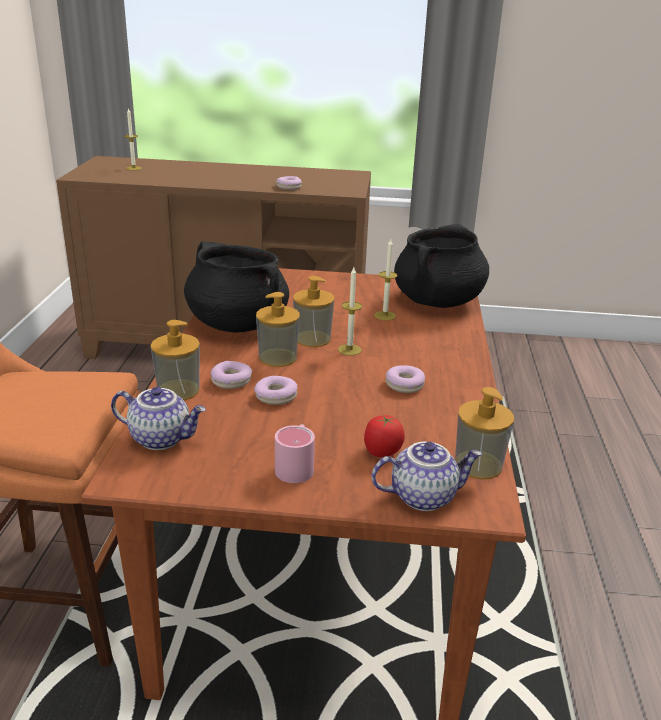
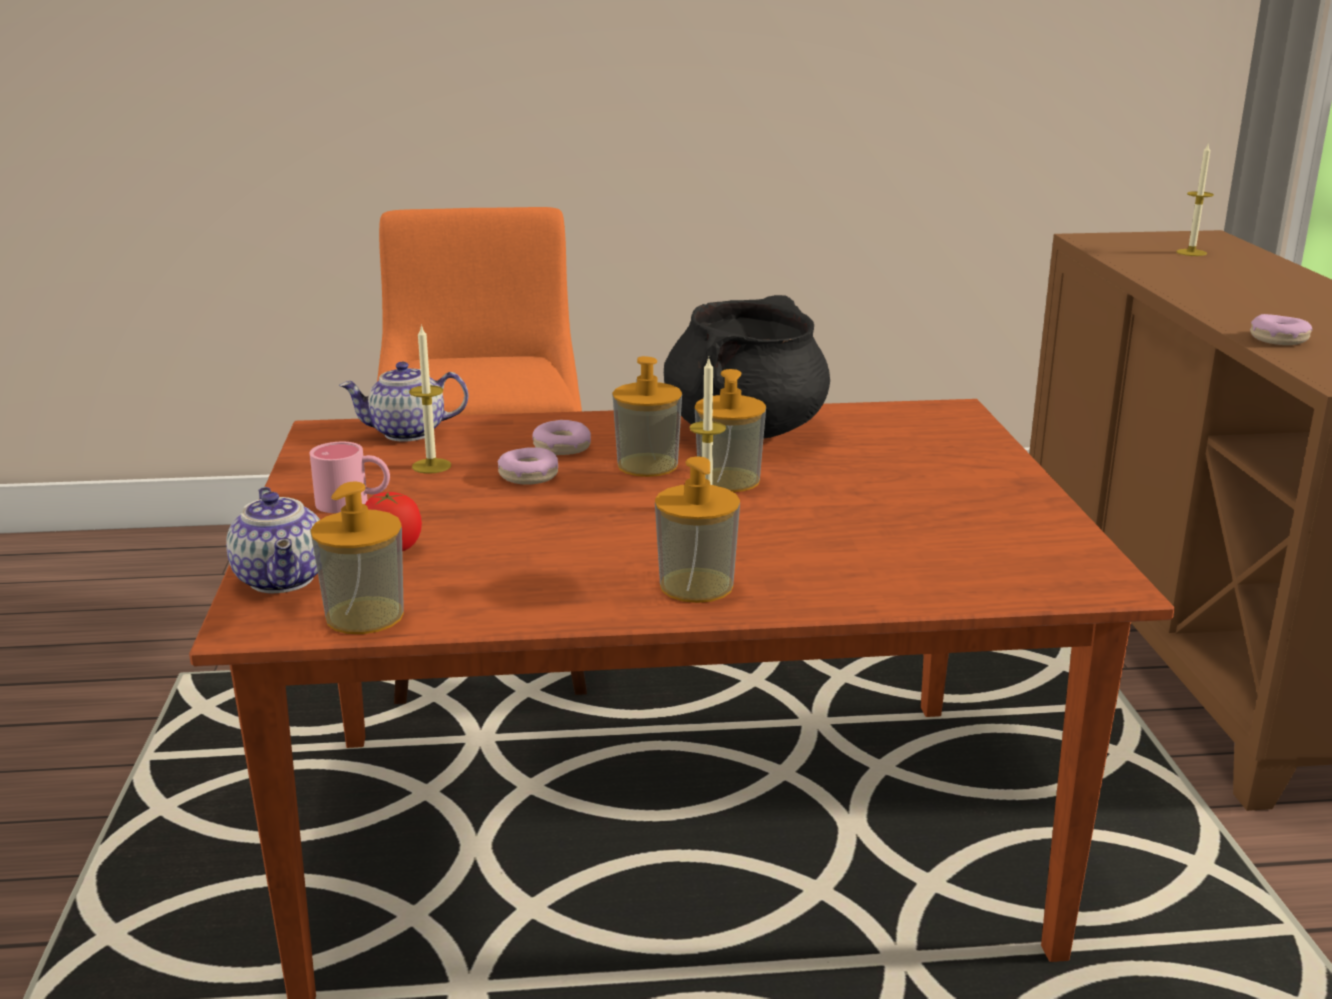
camera: 80 degrees right, 5 degrees down
teapot [111,387,206,450] -> teapot turned 75 degrees clockwise [339,362,468,442]
soap dispenser [151,320,200,400] -> soap dispenser moved to [655,456,740,603]
candle [374,239,397,320] -> candle moved to [409,324,451,474]
donut [385,365,425,393] -> none
black cooking pot [394,224,489,308] -> none

